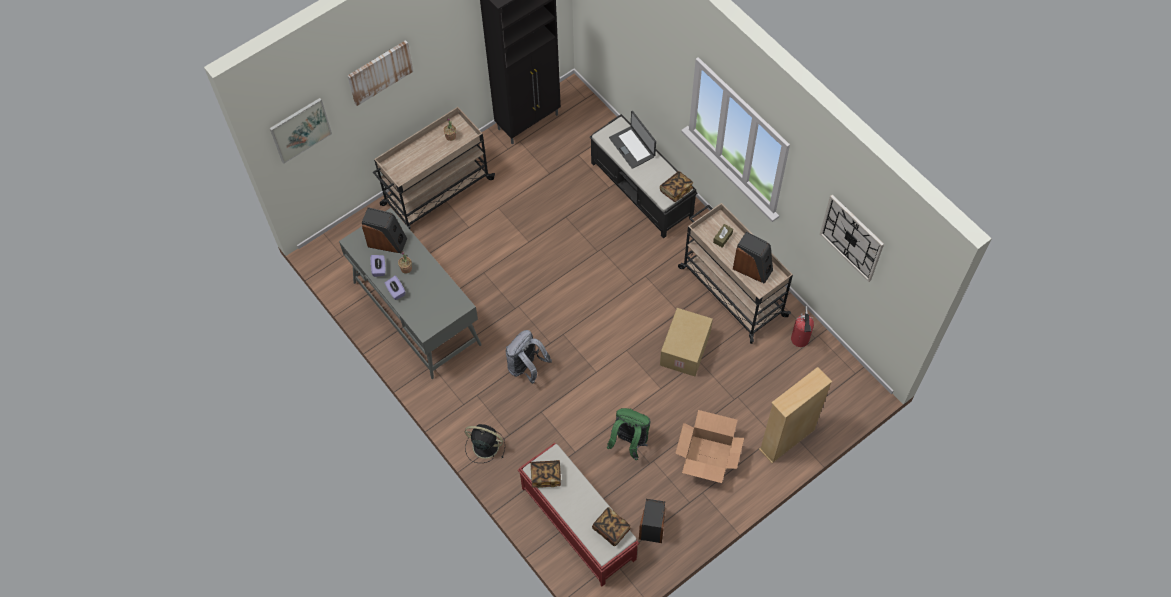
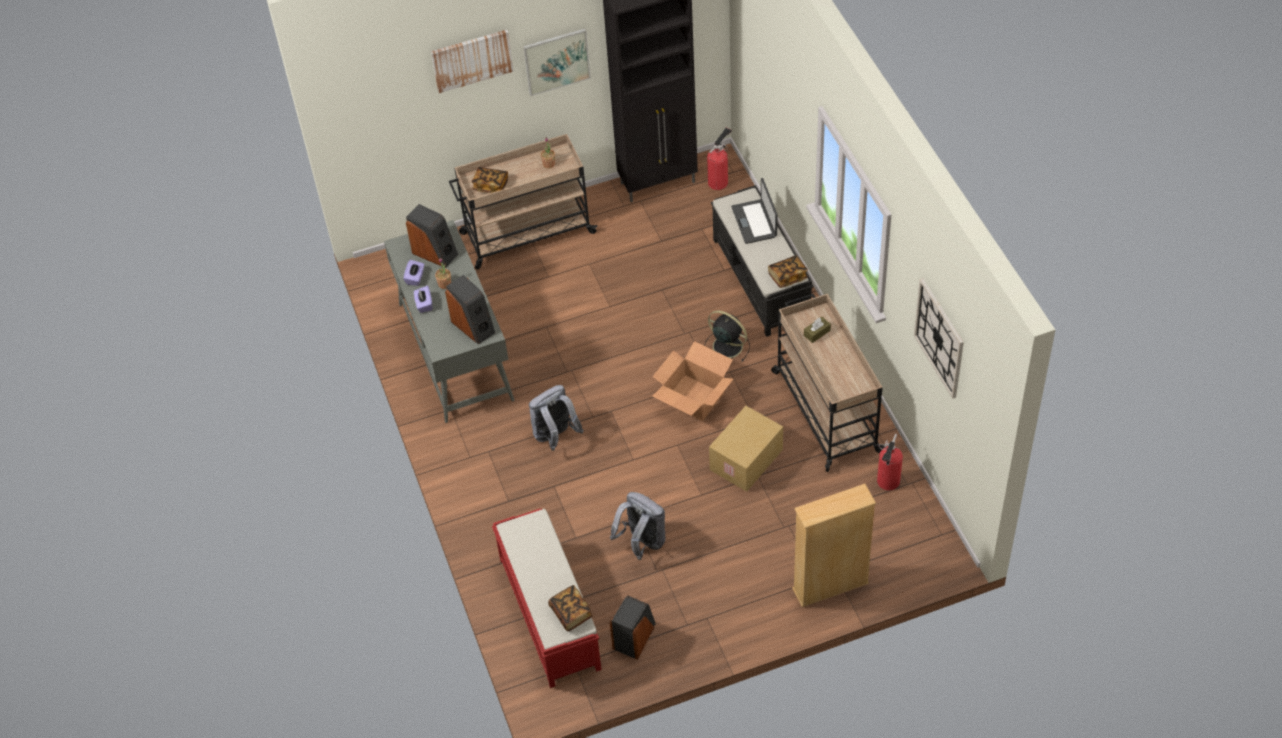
camera: 20 degrees right, 10 degrees down
picture [270,98,332,164] -> picture moved to [523,28,591,96]
black fan [465,424,505,463] -> black fan moved to [704,311,750,362]
book [530,460,561,488] -> book moved to [472,167,508,193]
green backpack [607,408,651,460] -> grey backpack [610,492,666,560]
cardboard box [675,410,744,483] -> cardboard box moved to [652,341,733,421]
speaker [733,232,773,284] -> speaker moved to [445,275,495,344]
none -> fire extinguisher [707,128,732,190]

